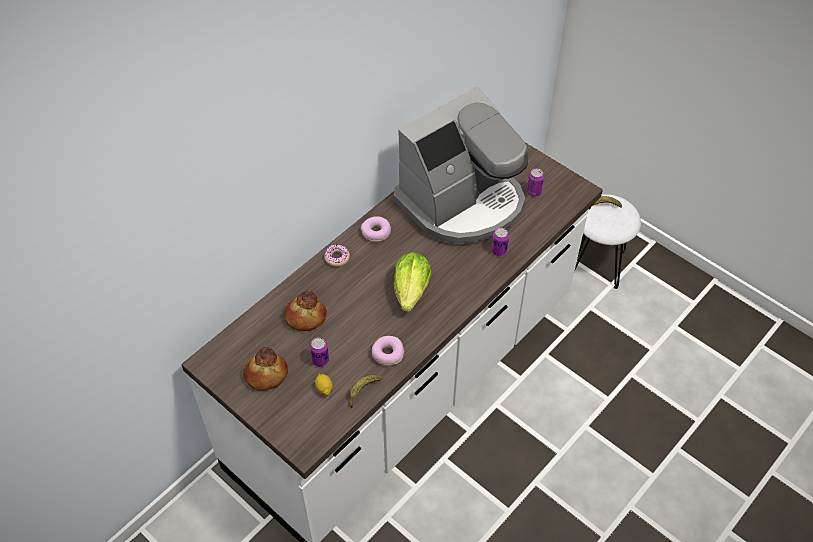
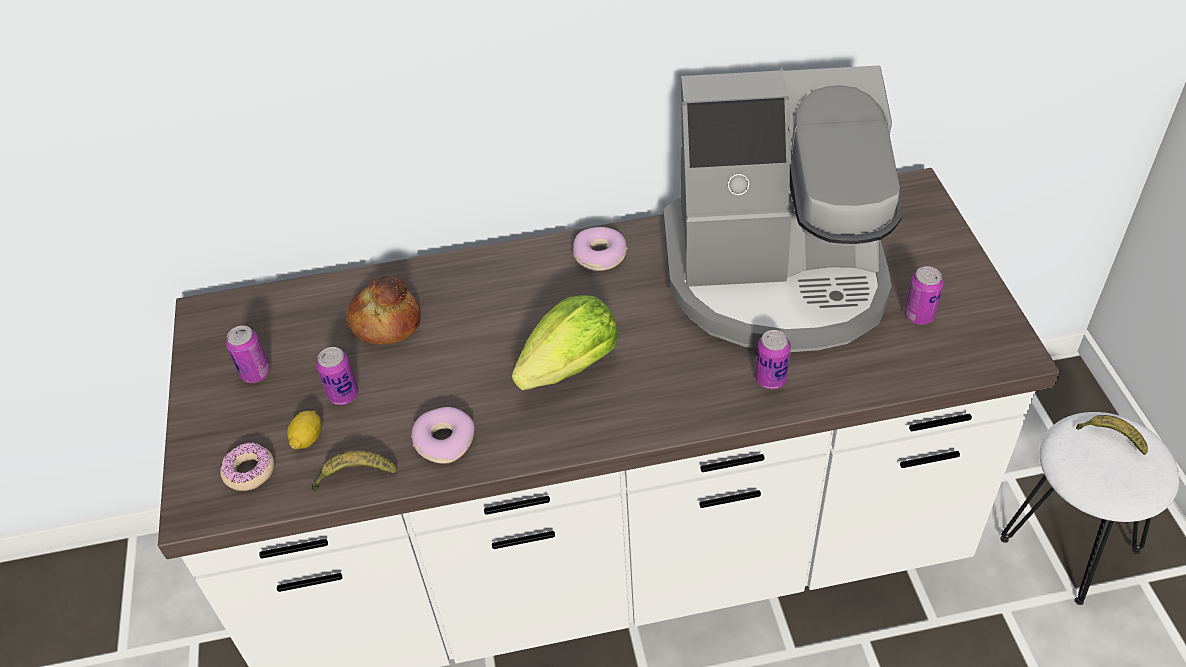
camera: 40 degrees right, 5 degrees down
bread [243,347,288,391] -> can [226,326,270,383]
donut [324,245,350,267] -> donut moved to [220,442,274,491]

